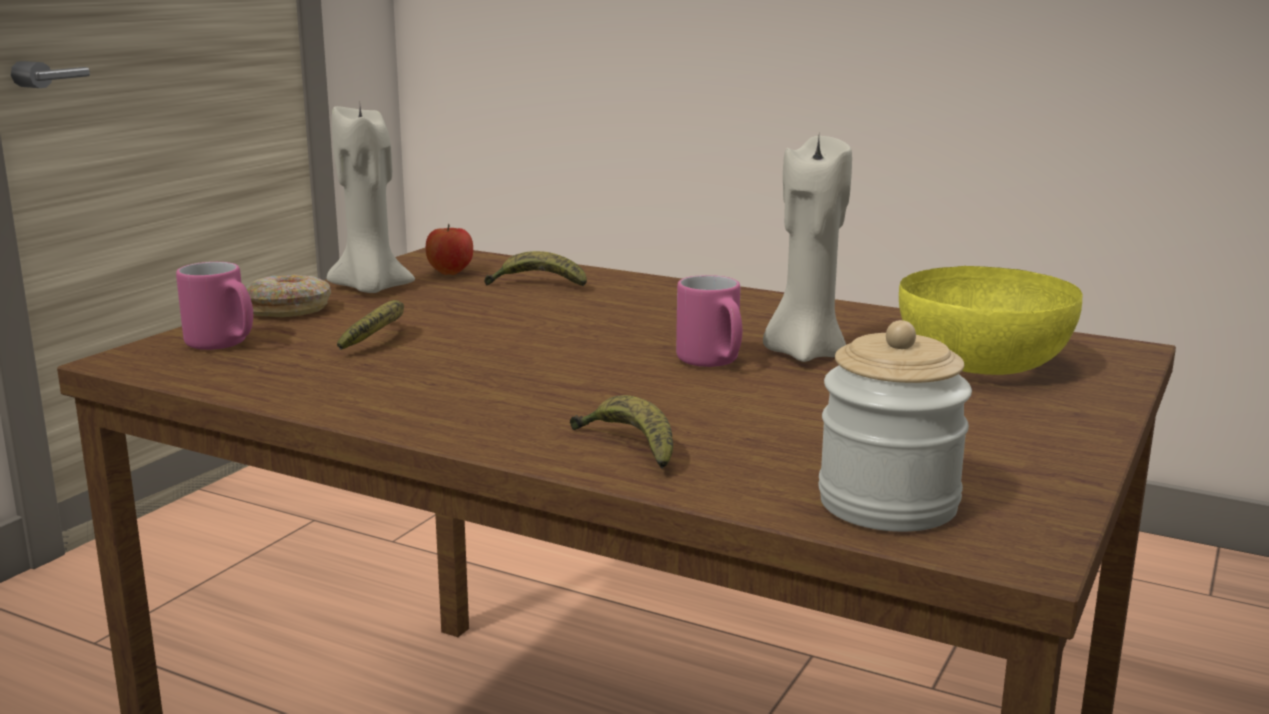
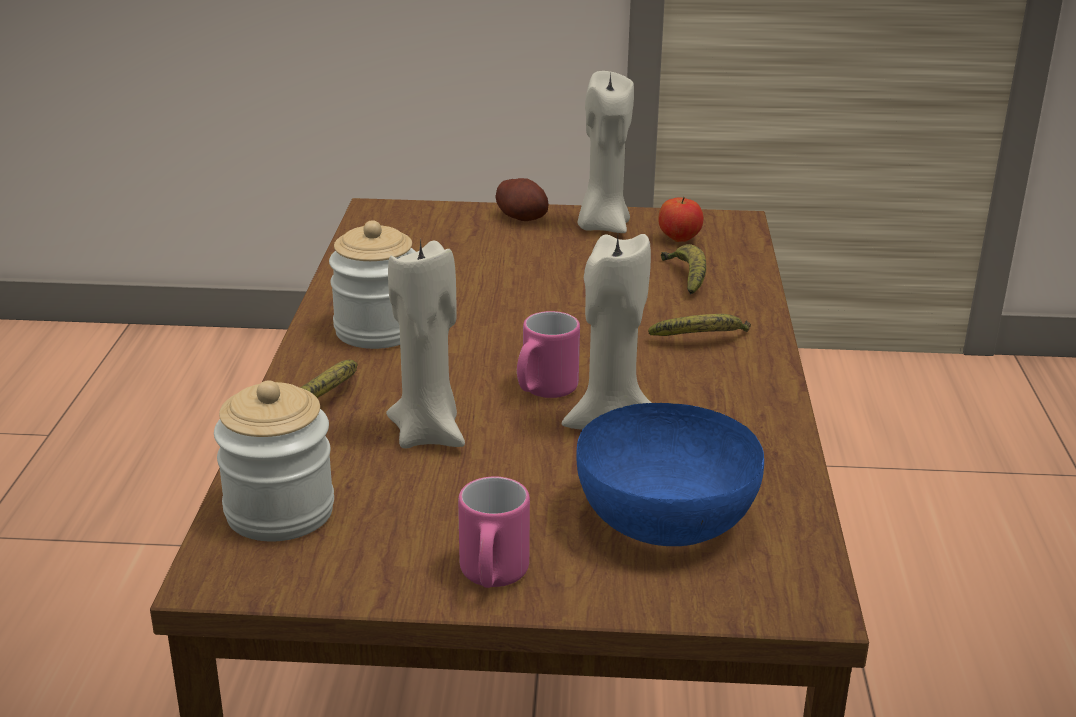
camera: 65 degrees right, 10 degrees up
pink mug [176,262,253,350] -> pink mug moved to [458,476,530,588]
donut [246,274,331,317] -> potato [495,178,549,221]
banana [337,300,404,350] -> banana moved to [648,314,751,336]
yellow bowl [899,266,1082,375] -> blue bowl [576,403,764,546]
none -> jar [329,220,416,349]
none -> beige candle [386,239,465,449]

